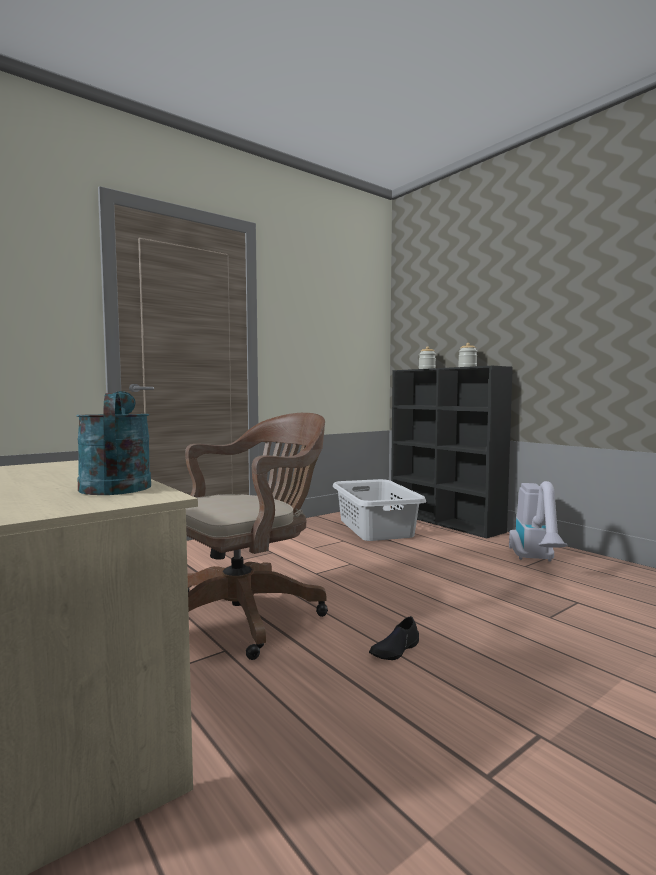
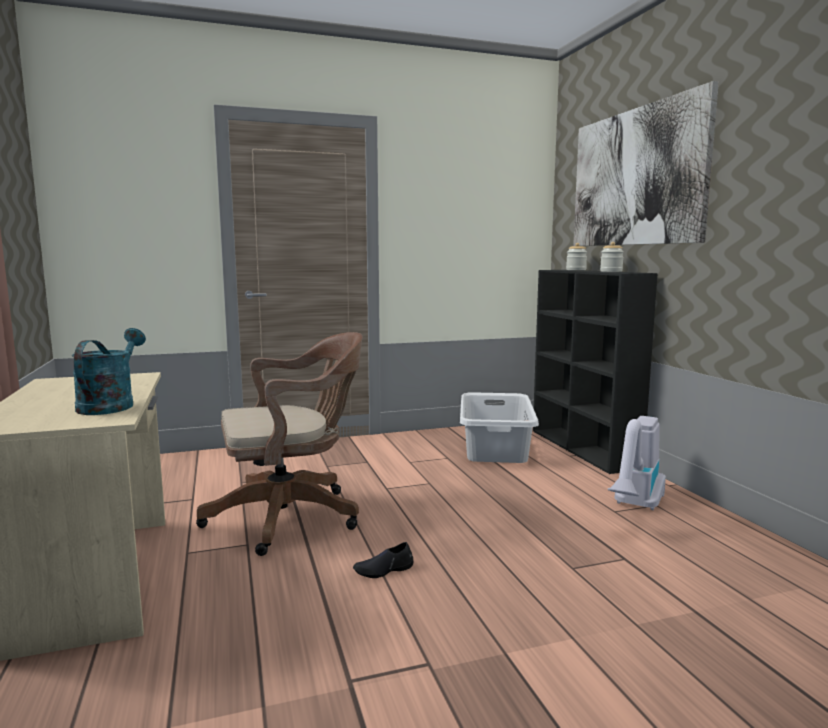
camera: 20 degrees right, 5 degrees up
none -> picture [573,81,719,246]

